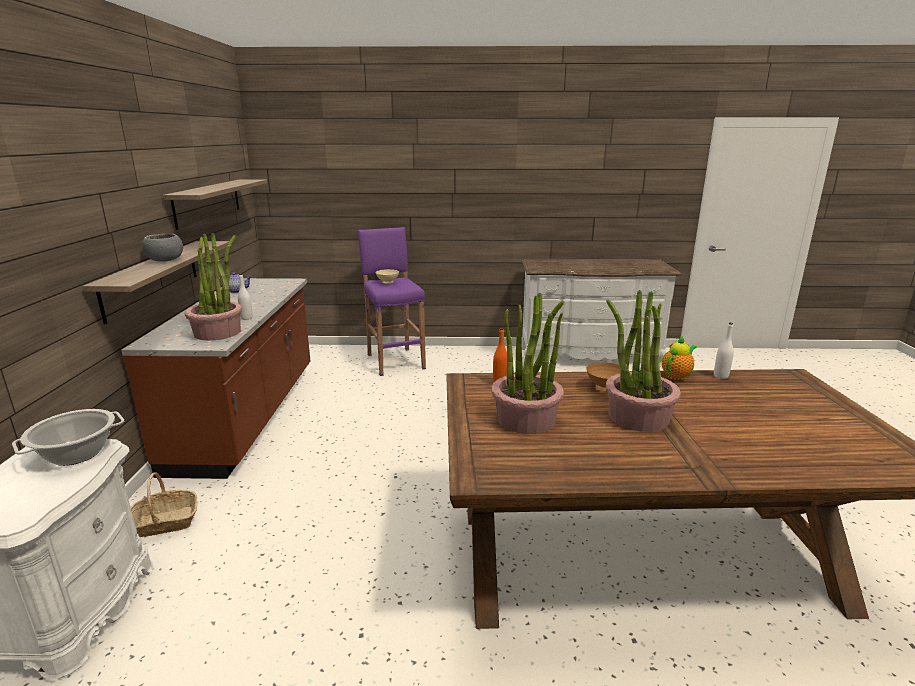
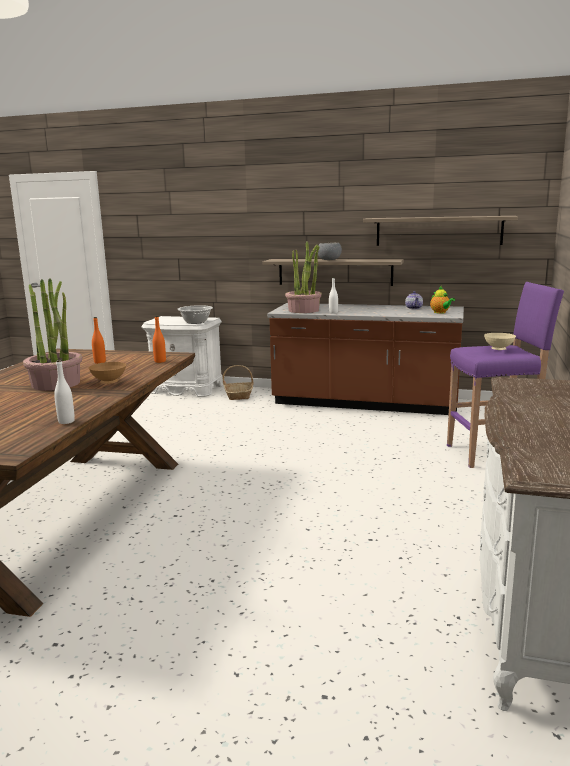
camera: 105 degrees right, 5 degrees down
potted plant [491,292,564,434] -> orange bottle [92,317,106,364]
teapot [662,336,697,380] -> teapot moved to [430,285,455,314]

